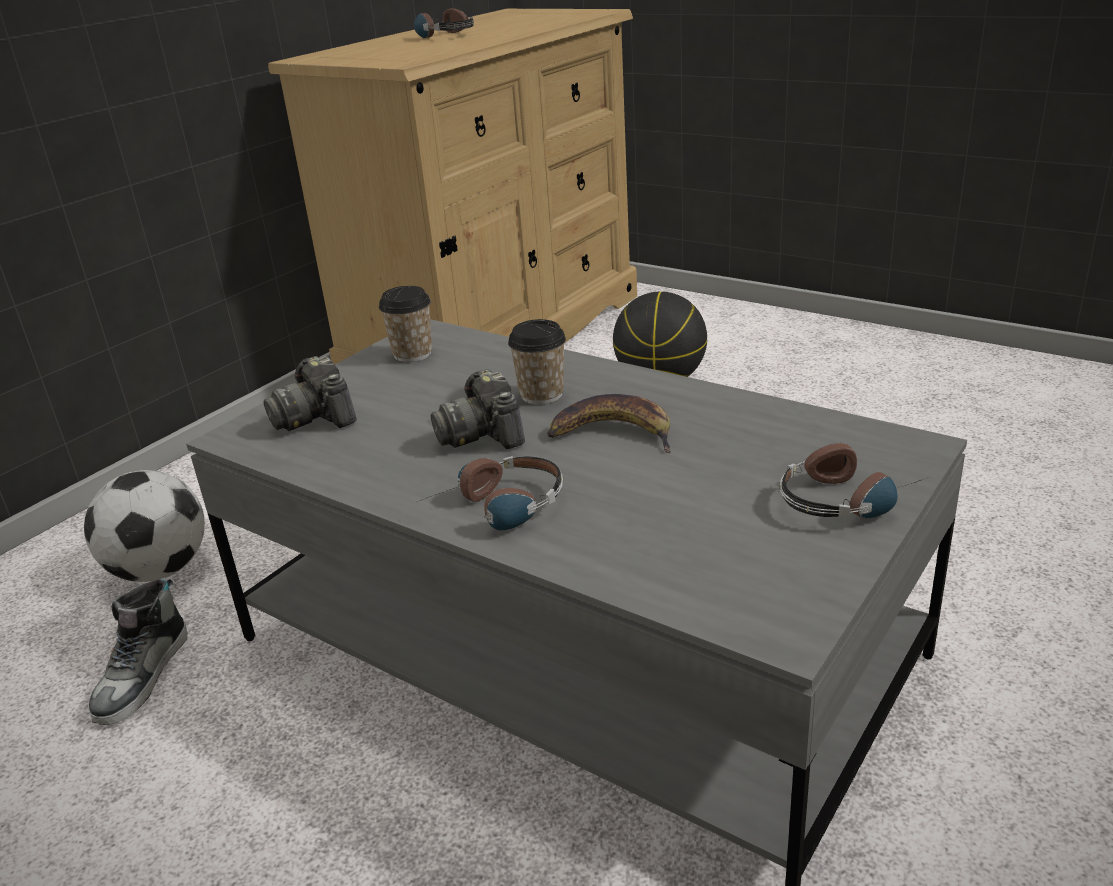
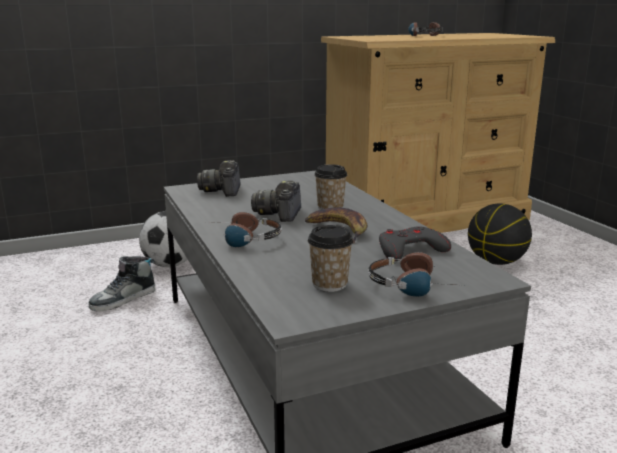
camera: 30 degrees right, 10 degrees down
cup [379,286,432,362] -> cup moved to [308,225,353,292]
none -> grey game controller [379,226,451,261]

